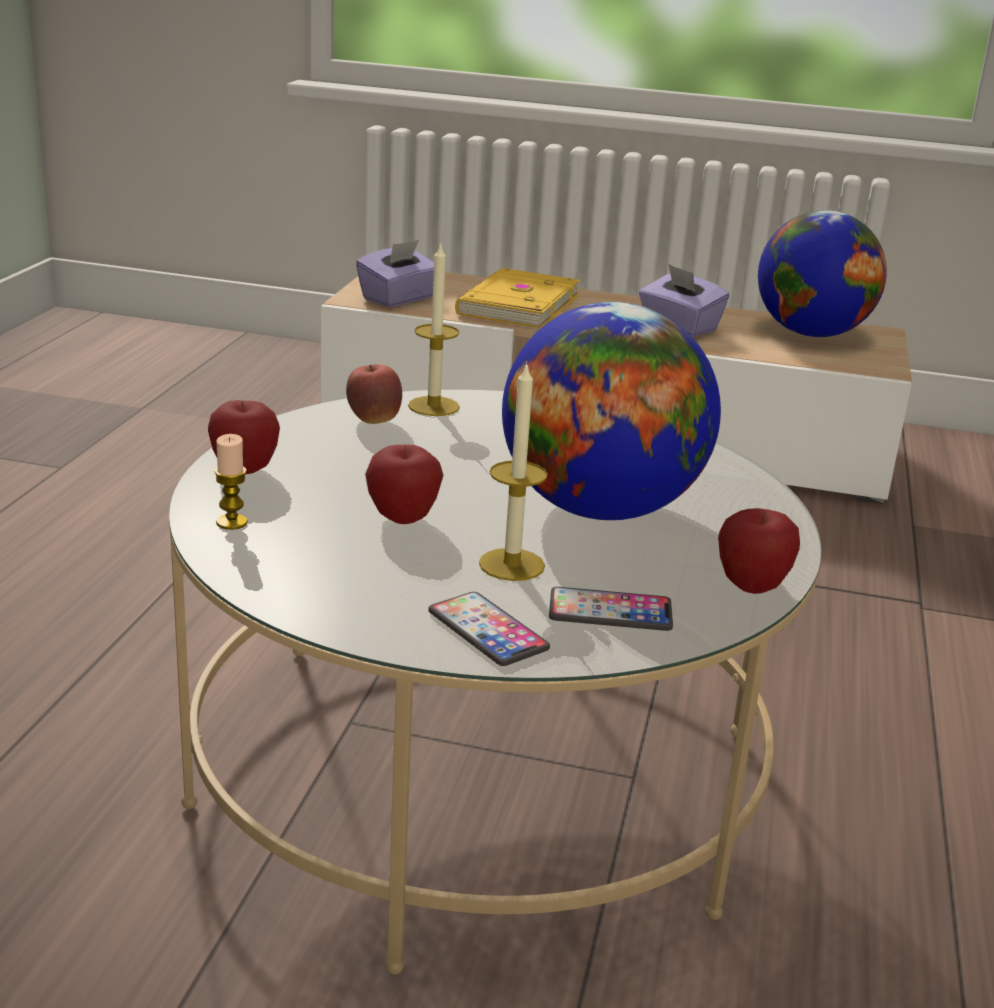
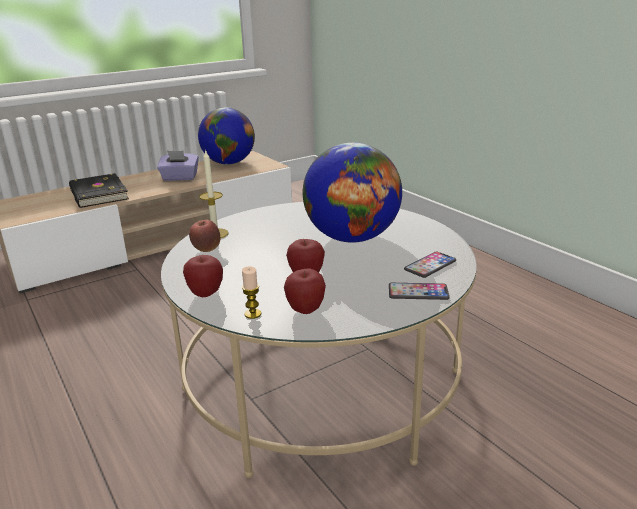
camera: 45 degrees left, 0 degrees up
purple tissue box [356,240,434,308] -> none
yellow book [455,268,580,328] -> black book [69,173,129,208]
candle [479,361,548,581] -> none
apple [718,508,800,594] -> apple moved to [284,268,326,314]

